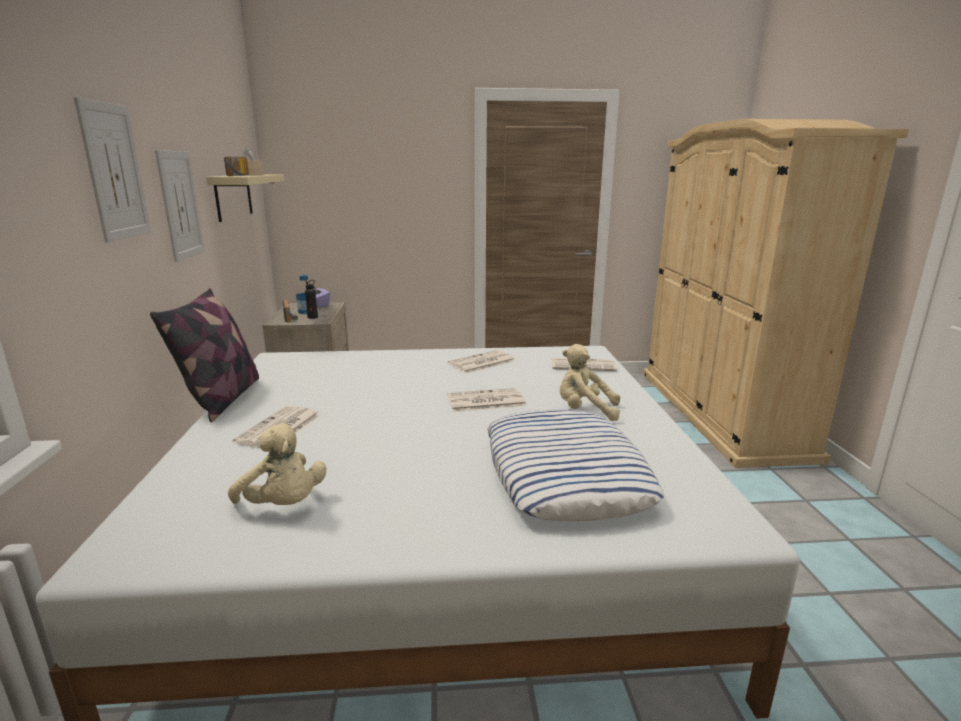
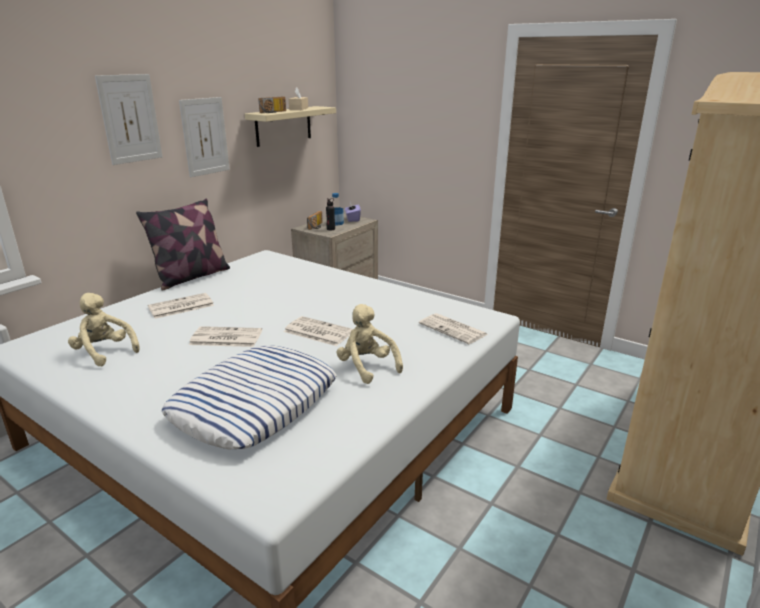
camera: 40 degrees right, 5 degrees up
beige plush toy [228,423,327,505] -> beige plush toy turned 135 degrees clockwise [68,293,140,366]
newspaper [448,350,515,374] -> newspaper moved to [189,326,262,347]

